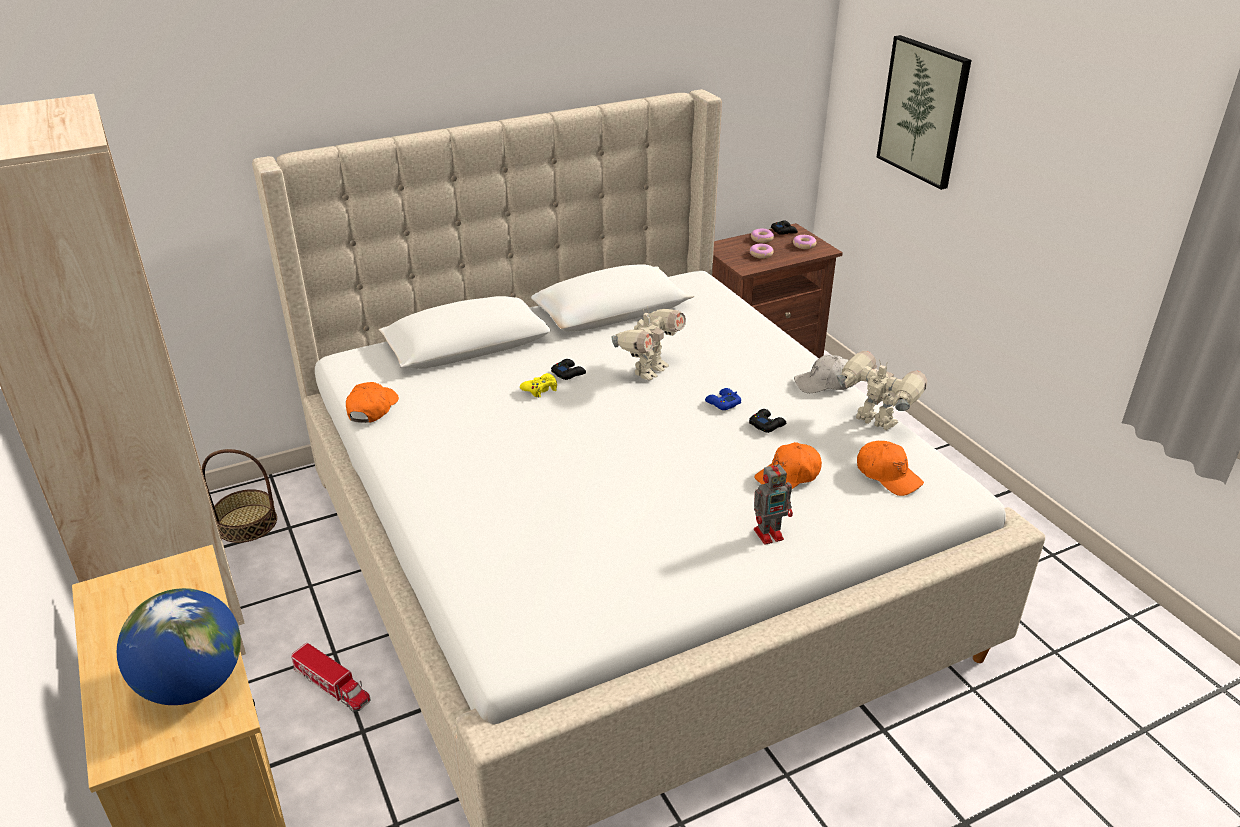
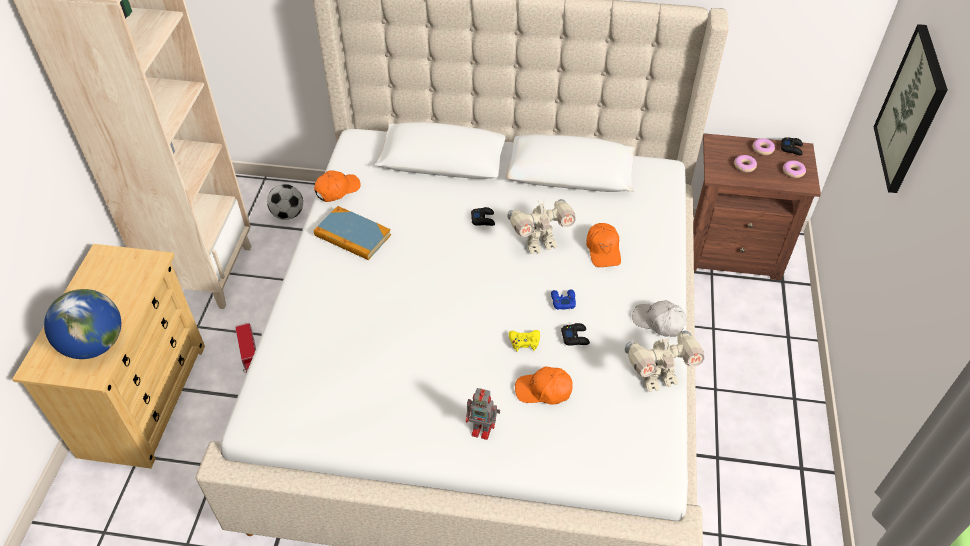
camera: 35 degrees right, 15 degrees up
basket [202,449,277,543] -> football [267,184,303,220]
yellow game controller [520,373,557,398] -> yellow game controller moved to [509,330,540,351]
toy robot [837,351,927,431] -> toy robot turned 90 degrees clockwise [625,331,704,392]
orange cap [857,441,924,496] -> orange cap moved to [586,223,621,267]
none -> book [314,206,391,260]

